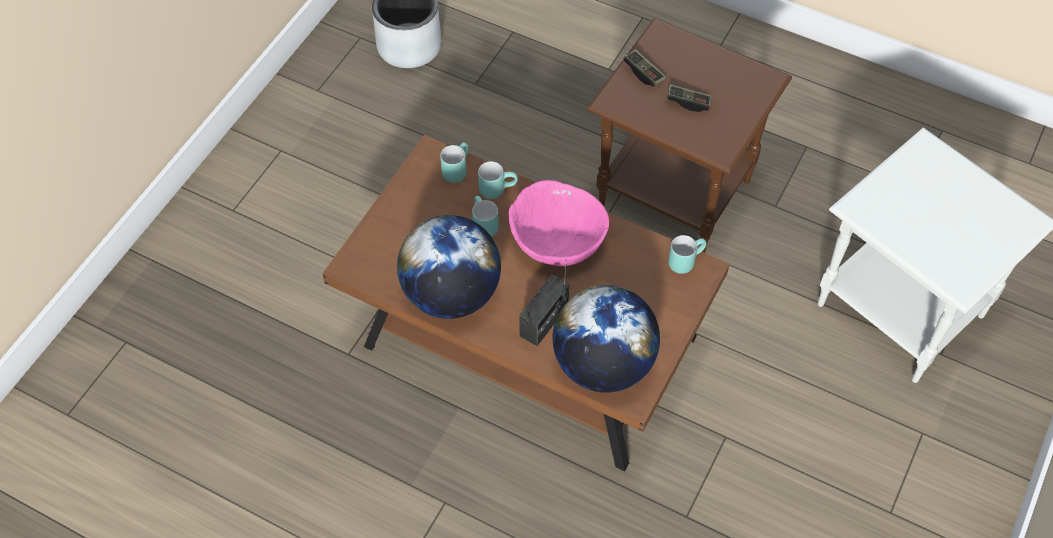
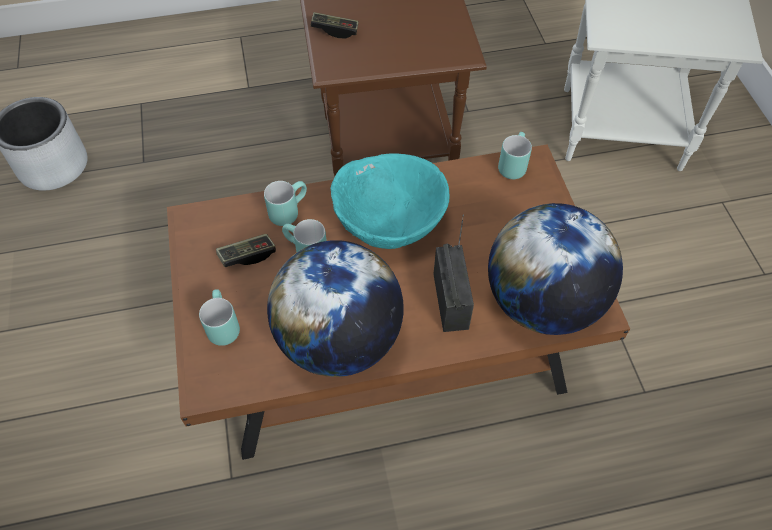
camera: 40 degrees left, 0 degrees up
turquoise mug [440,142,468,183] -> turquoise mug moved to [199,289,240,346]
pink bowl [509,180,609,266] -> turquoise bowl [331,153,449,249]
game controller [667,84,711,112] -> game controller moved to [216,234,276,267]

